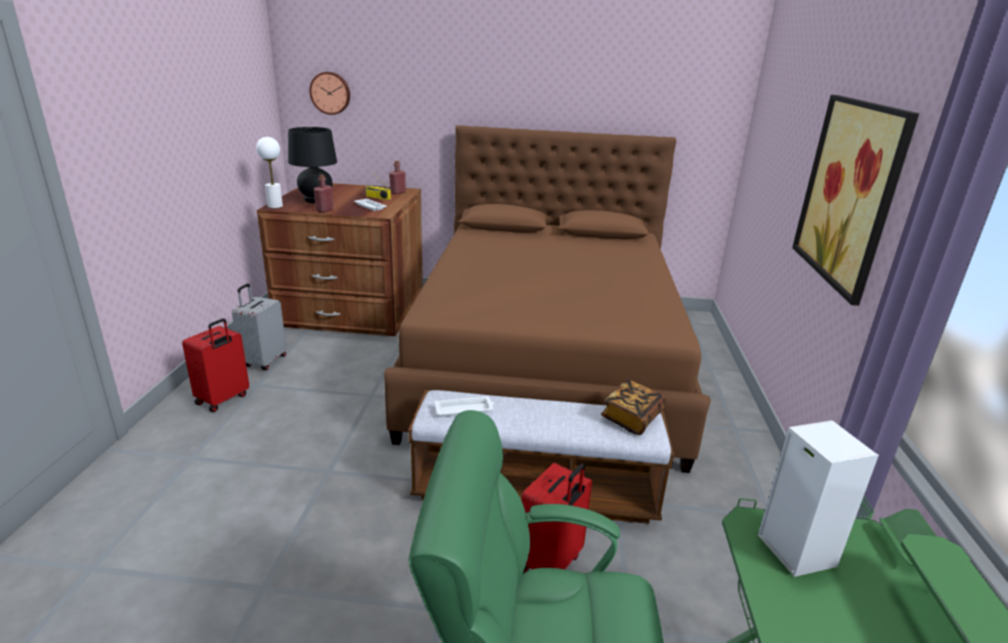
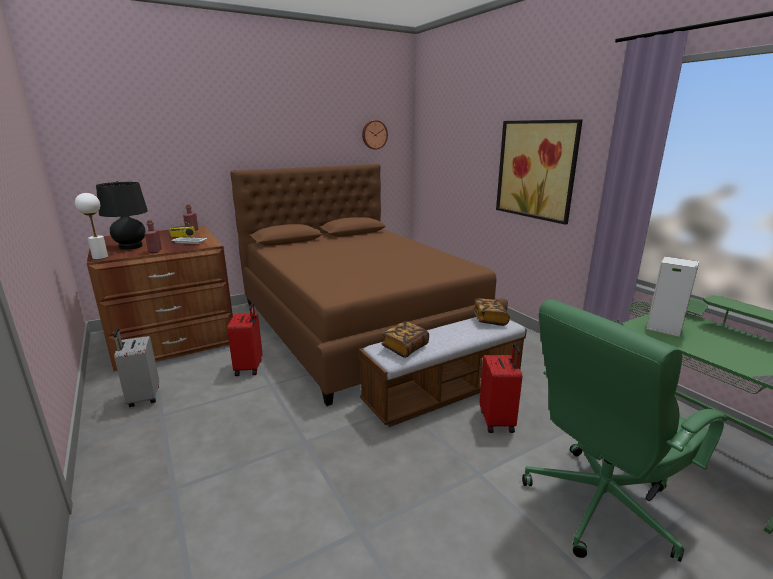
camera: 35 degrees left, 5 degrees down
red suitcase [182,319,249,412] -> red suitcase moved to [227,303,262,376]
wall clock [309,72,350,115] -> wall clock moved to [362,120,388,150]
white tray [434,396,494,417] -> book [382,321,429,358]

